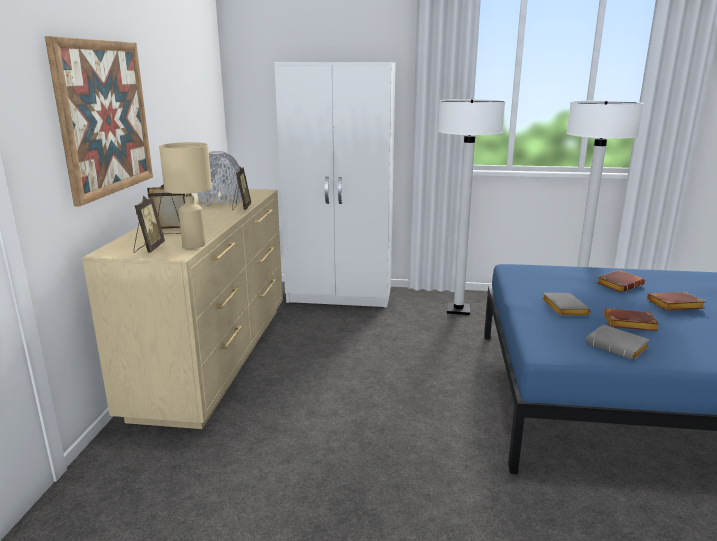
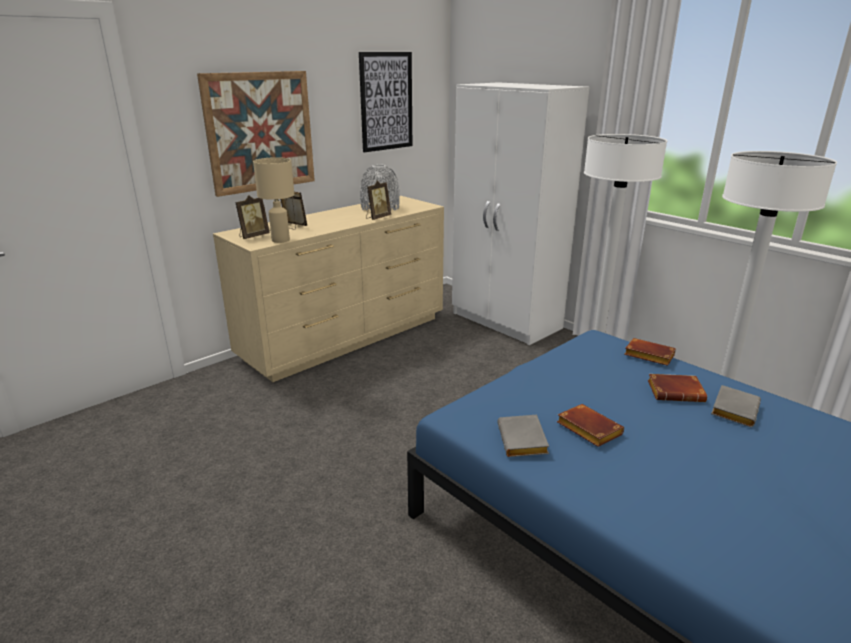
camera: 40 degrees right, 5 degrees up
grey book [542,293,591,316] -> grey book moved to [711,385,761,427]
brown book [647,292,706,310] -> brown book moved to [624,338,676,366]
none -> picture [359,52,412,152]

